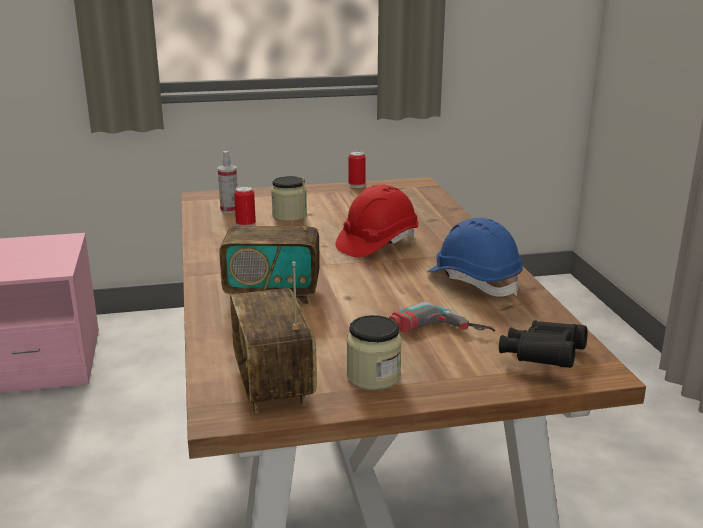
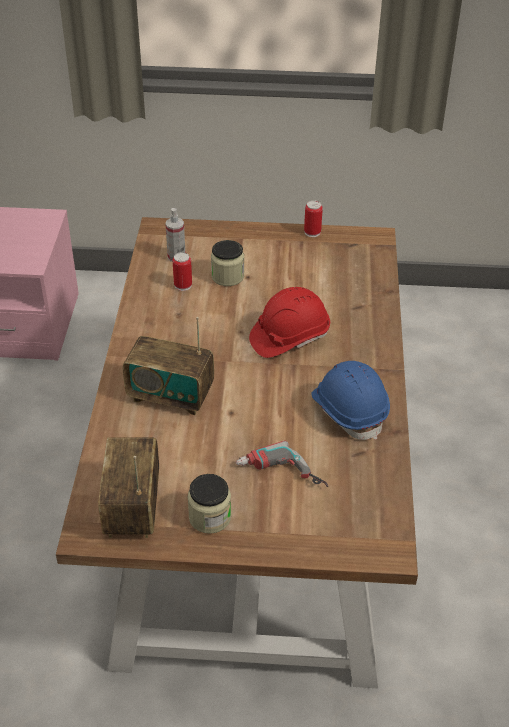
camera: 15 degrees right, 20 degrees up
black binoculars [499,320,587,368] -> none

